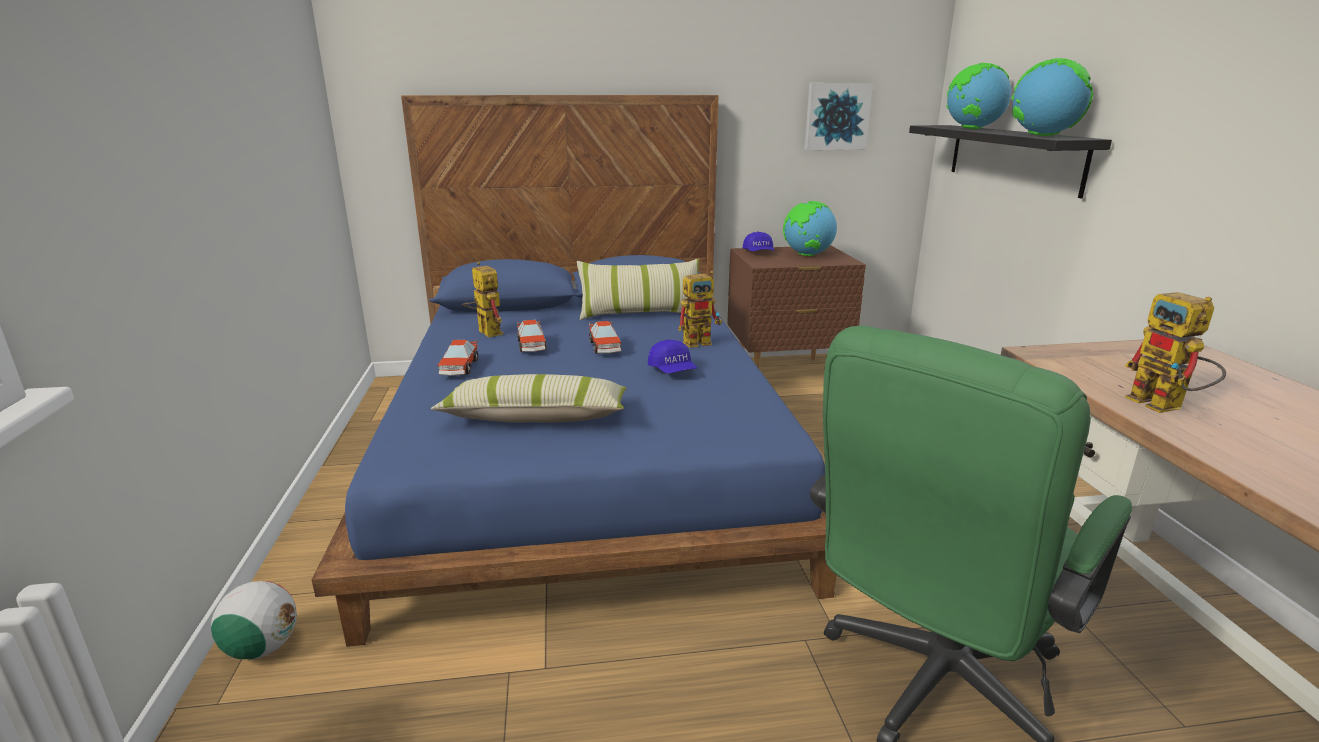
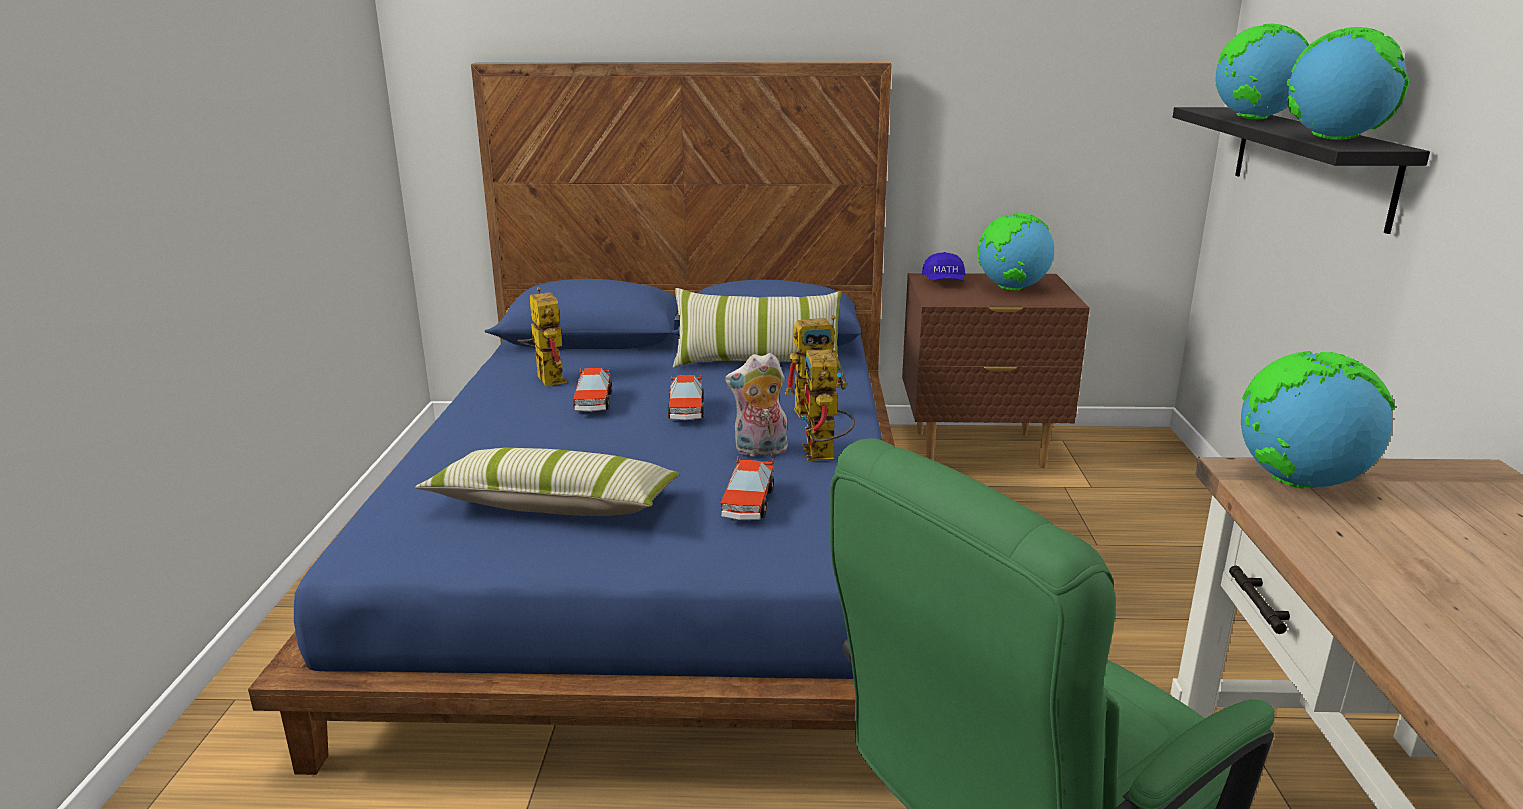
camera: 10 degrees right, 0 degrees up
football [211,581,297,659] -> none
toy car [438,340,478,376] -> toy car moved to [721,457,774,520]
blue cap [648,340,697,374] -> plush toy [725,353,788,458]
picture [804,83,873,150] -> none
toy robot [1125,292,1226,413] -> toy robot moved to [801,349,855,461]
none -> globe [1241,351,1395,489]

